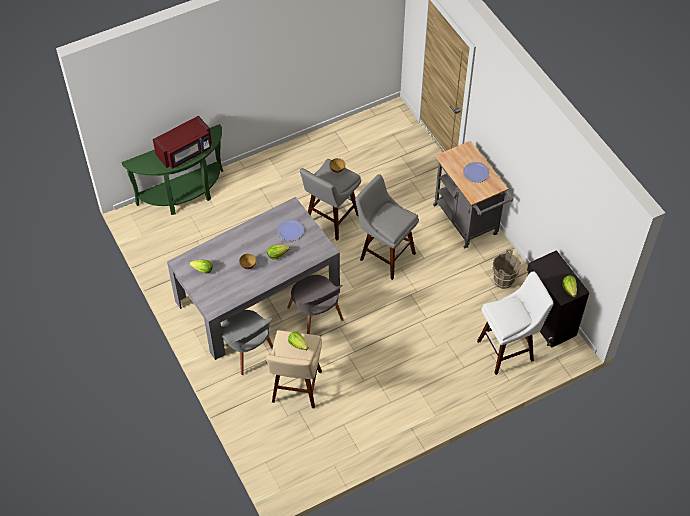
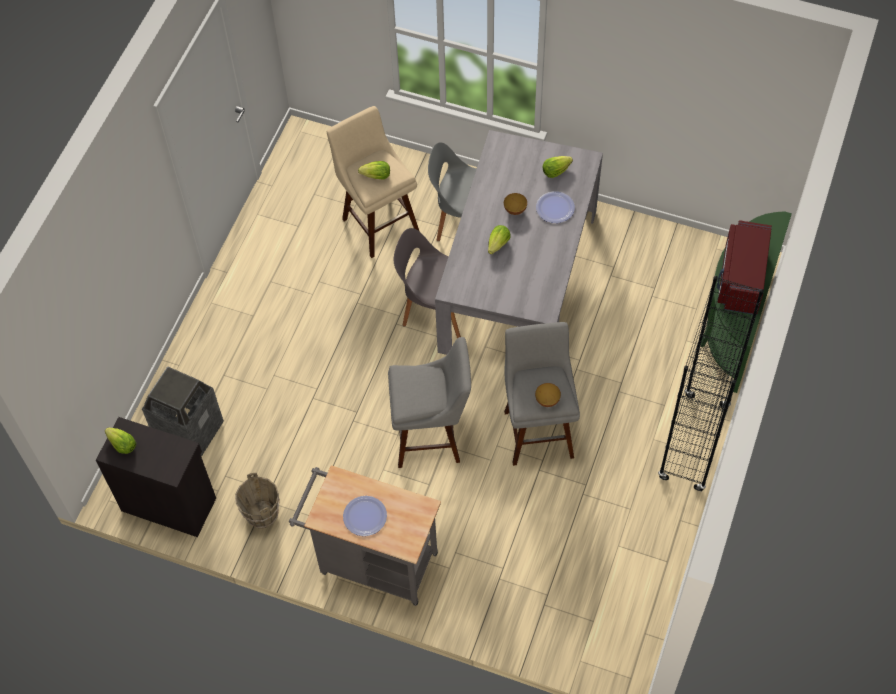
camera: 140 degrees right, 5 degrees up
plate [277,219,304,241] -> plate moved to [536,191,575,223]
white stool [477,271,554,375] -> trash can [142,366,224,457]
none -> black bookcase [658,276,764,492]

